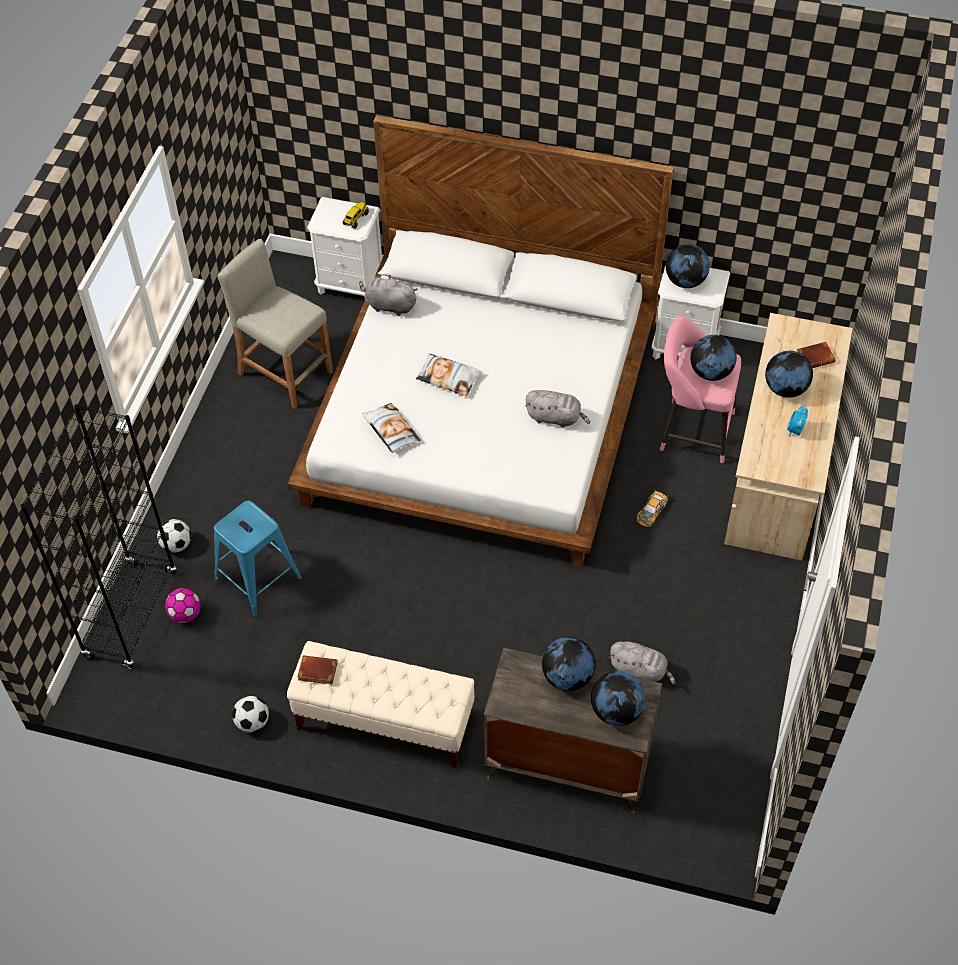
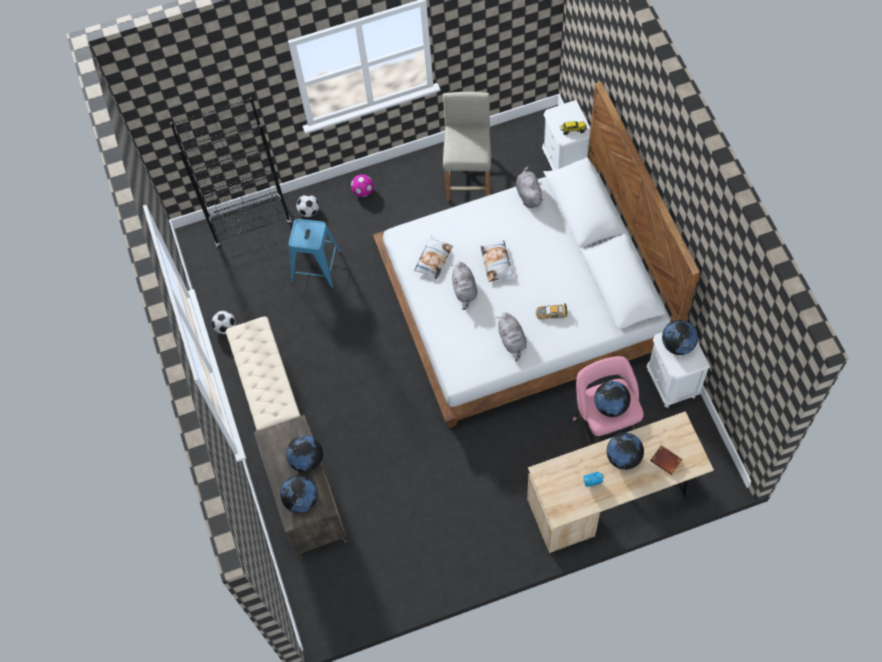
camera: 60 degrees right, 10 degrees up
football [165,588,200,623] -> football moved to [351,174,374,197]
brown book [297,655,337,684] -> none
grey plush toy [609,641,675,684] -> grey plush toy moved to [451,262,478,310]
toy car [636,489,668,527] -> toy car moved to [536,303,568,319]

